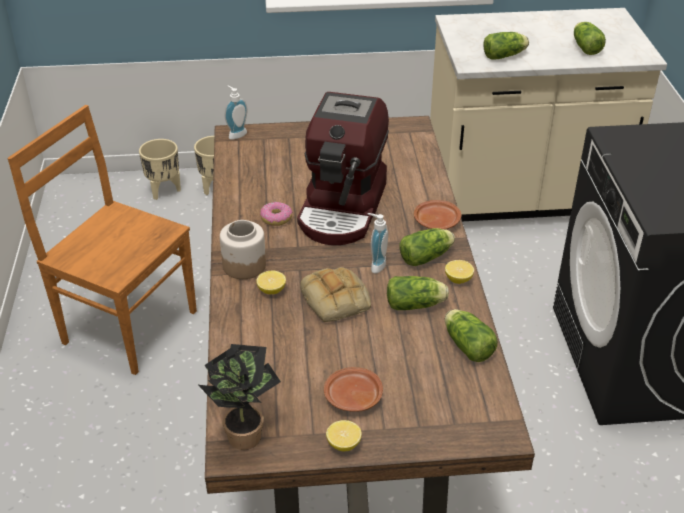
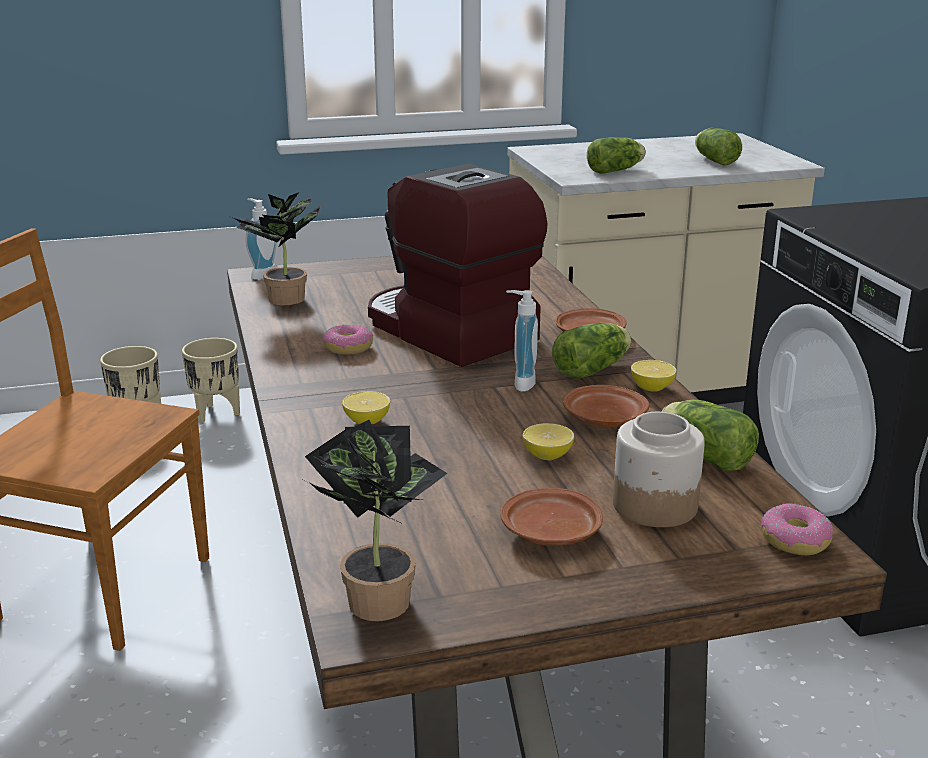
camera: 10 degrees left, 15 degrees down
jar [220,220,266,279] -> jar moved to [613,412,705,527]
coffee machine [297,92,389,245] -> coffee machine turned 135 degrees clockwise [368,164,547,367]
bread [300,267,371,322] -> none
lemon [326,420,362,451] -> lemon moved to [523,423,574,460]
lettuce [387,276,449,310] -> brown plate [563,385,649,427]
none -> potted plant [231,192,321,305]
none -> donut [761,503,834,555]

